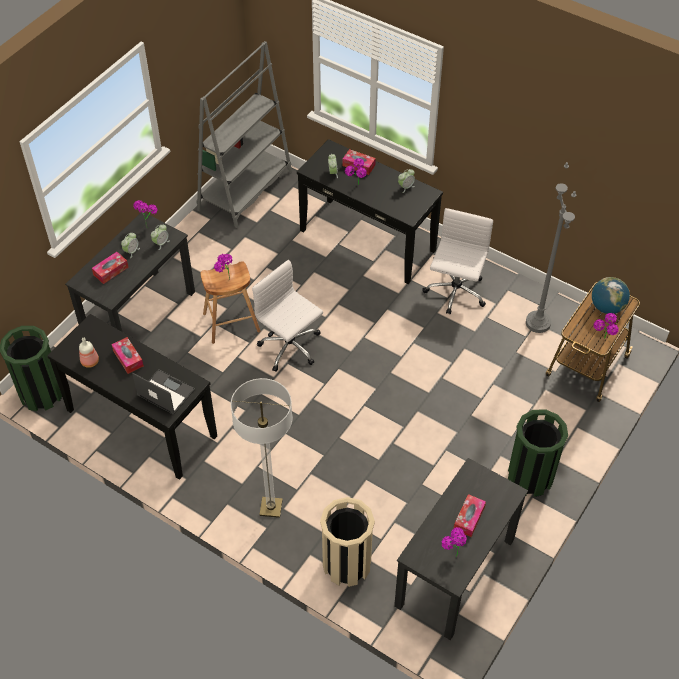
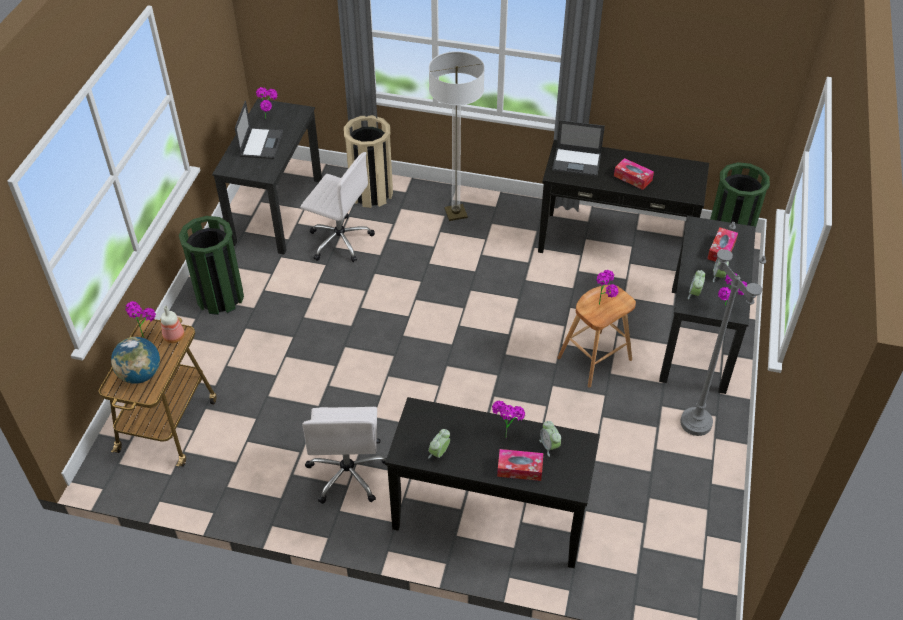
camera: 160 degrees right, 5 degrees down
bottle [79,338,99,368] -> bottle moved to [161,306,185,343]
grey bookcase [197,41,292,228] -> none
white office chair [252,260,323,372] -> white office chair moved to [300,152,375,262]
tissue box [454,494,486,537] -> laptop [235,101,283,159]
grey floor lamp [526,162,576,333] -> grey floor lamp moved to [680,222,766,436]

